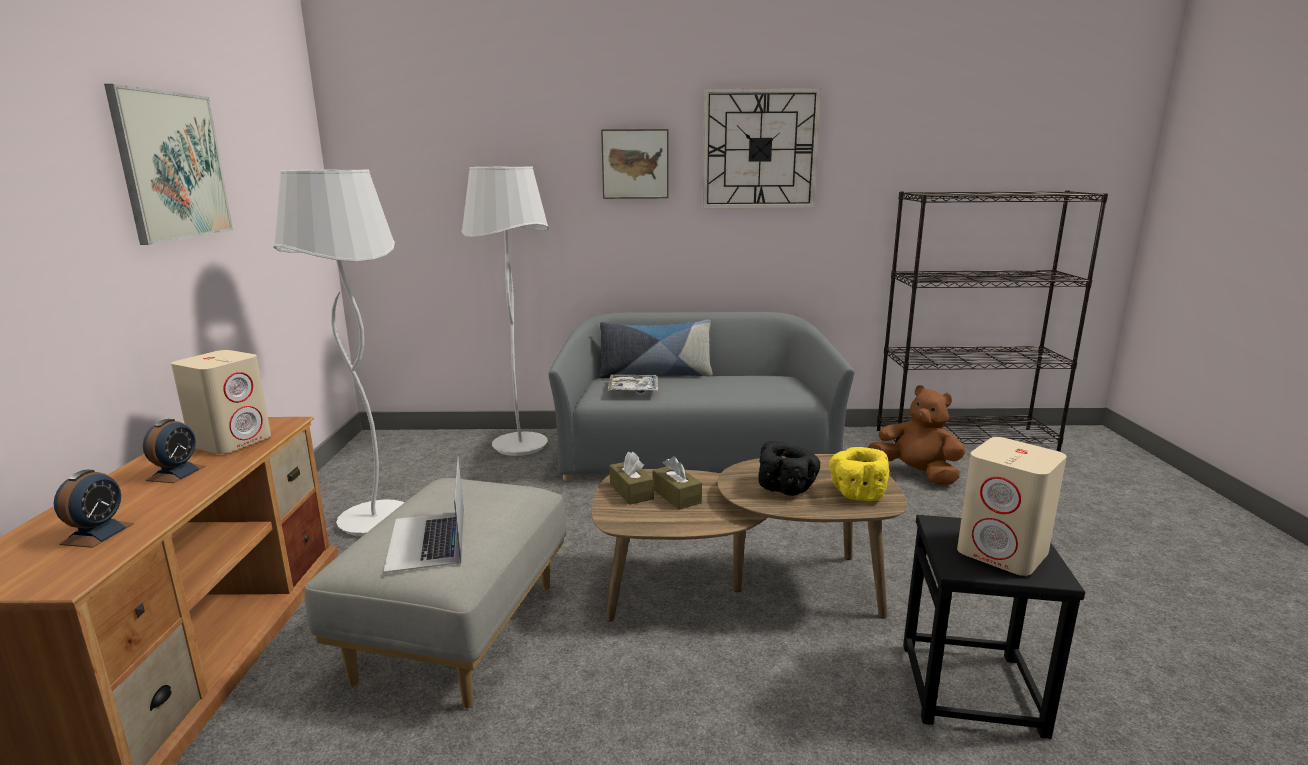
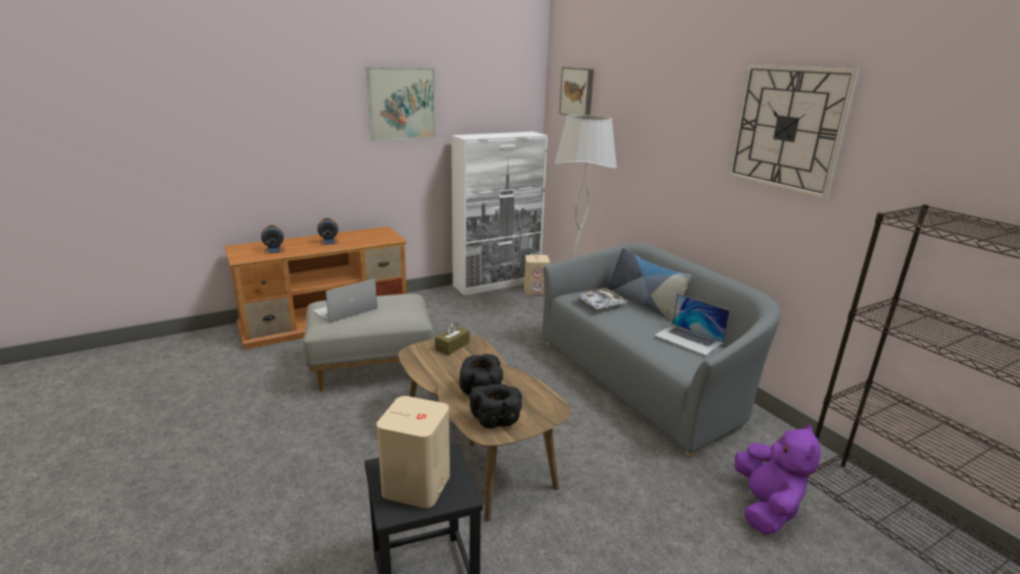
camera: 60 degrees right, 5 degrees up
beige speaker [171,350,271,454] -> beige speaker moved to [524,255,550,295]
white floor lamp [273,169,404,536] -> none
picture [601,129,669,199] -> picture moved to [559,67,594,116]
brown tissue box [652,456,702,510] -> none
yellow bowl [829,447,889,502] -> black bowl [470,384,522,429]
brown plush toy [868,385,965,485] -> purple plush toy [735,424,821,535]
none -> white cabinet [451,132,548,296]
none -> laptop [654,294,730,356]

